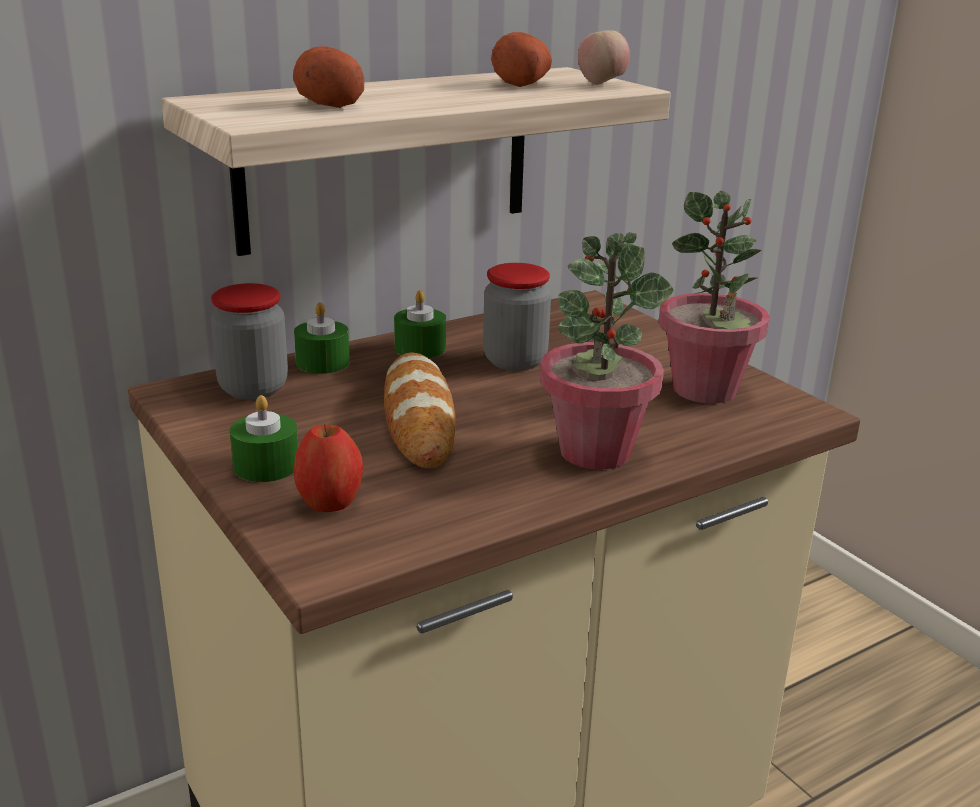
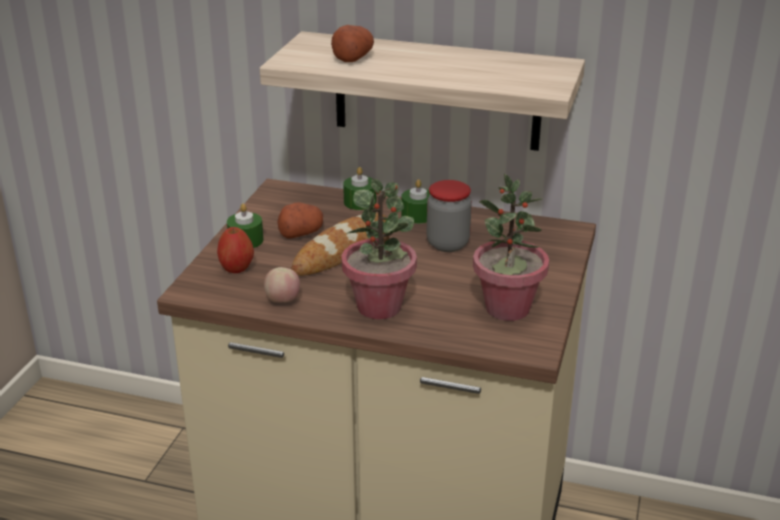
camera: 50 degrees right, 5 degrees up
jar [211,283,288,400] -> none
potato [491,32,552,87] -> potato moved to [277,202,323,238]
apple [578,30,630,84] -> apple moved to [264,267,300,302]

